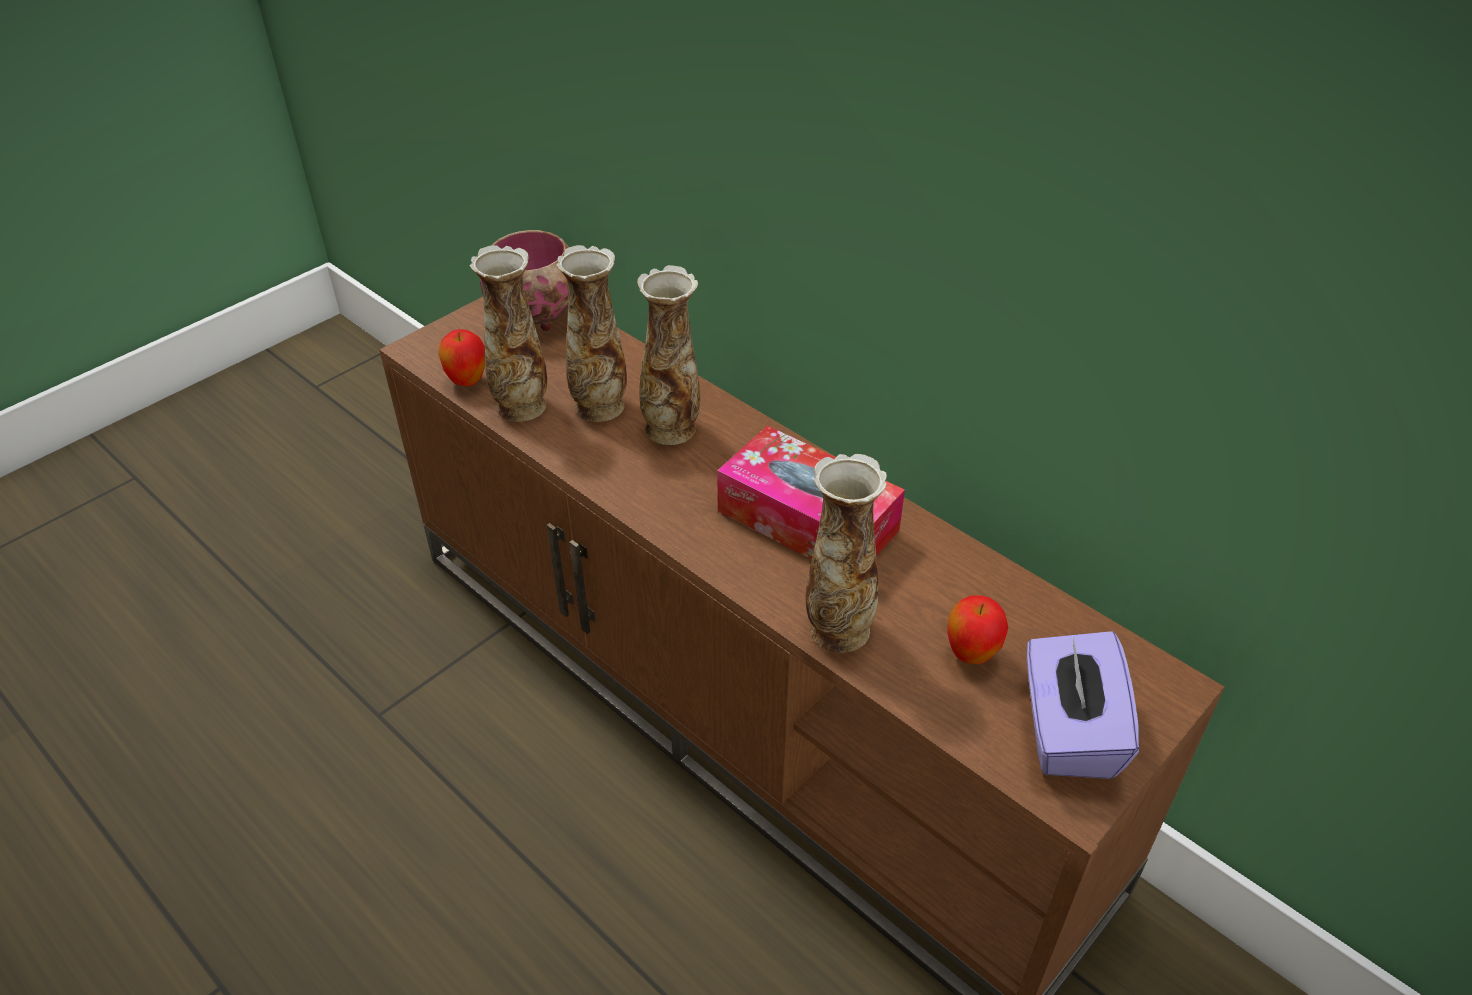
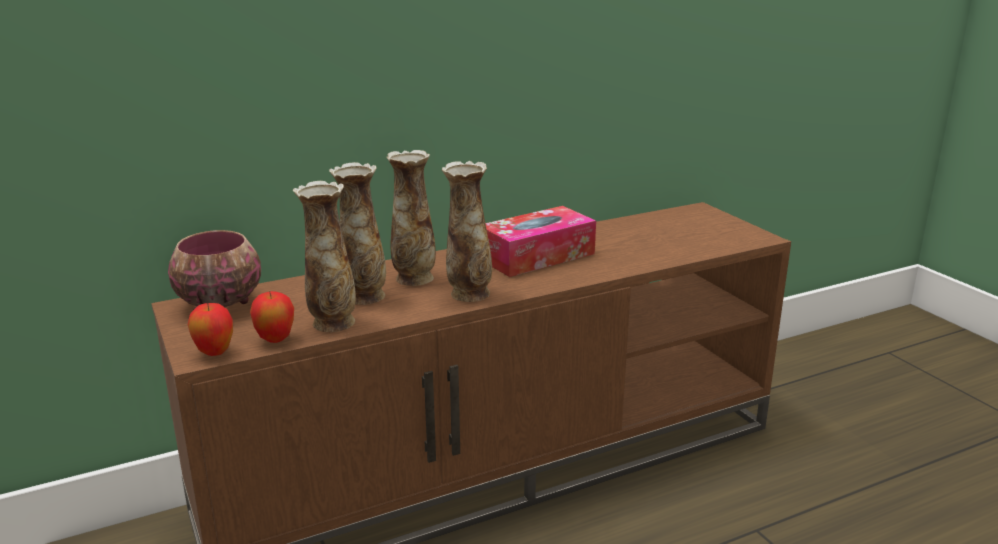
camera: 70 degrees left, 20 degrees down
vase [806,454,887,652] -> vase moved to [442,161,492,302]
apple [947,595,1008,664] -> apple moved to [188,303,233,356]
purple tissue box [1027,631,1139,779] -> none

